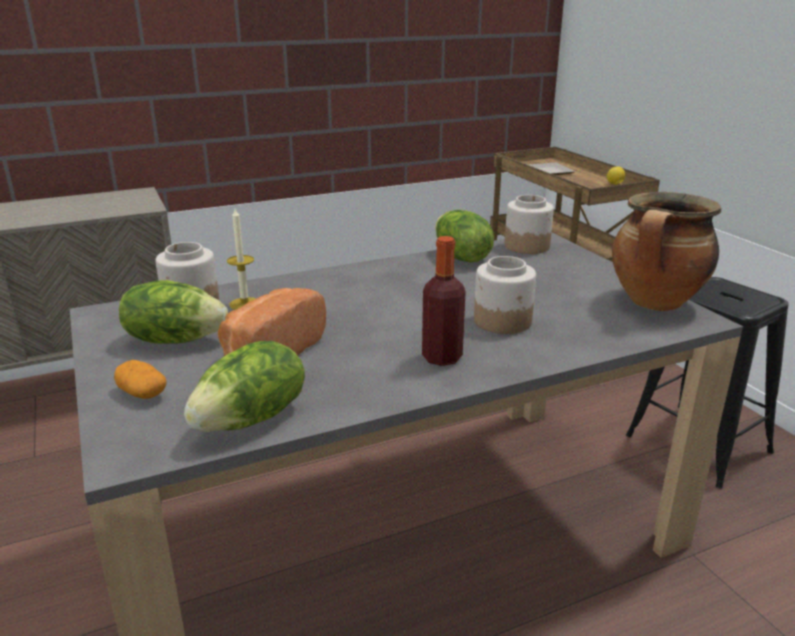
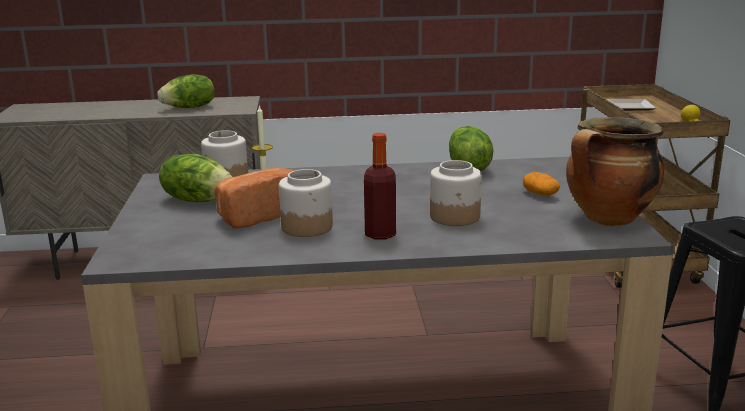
camera: 20 degrees right, 5 degrees down
potato [114,360,166,399] -> potato moved to [523,172,560,196]
lettuce [184,341,305,432] -> lettuce moved to [157,74,215,108]
jar [505,195,554,254] -> jar moved to [279,169,333,237]

